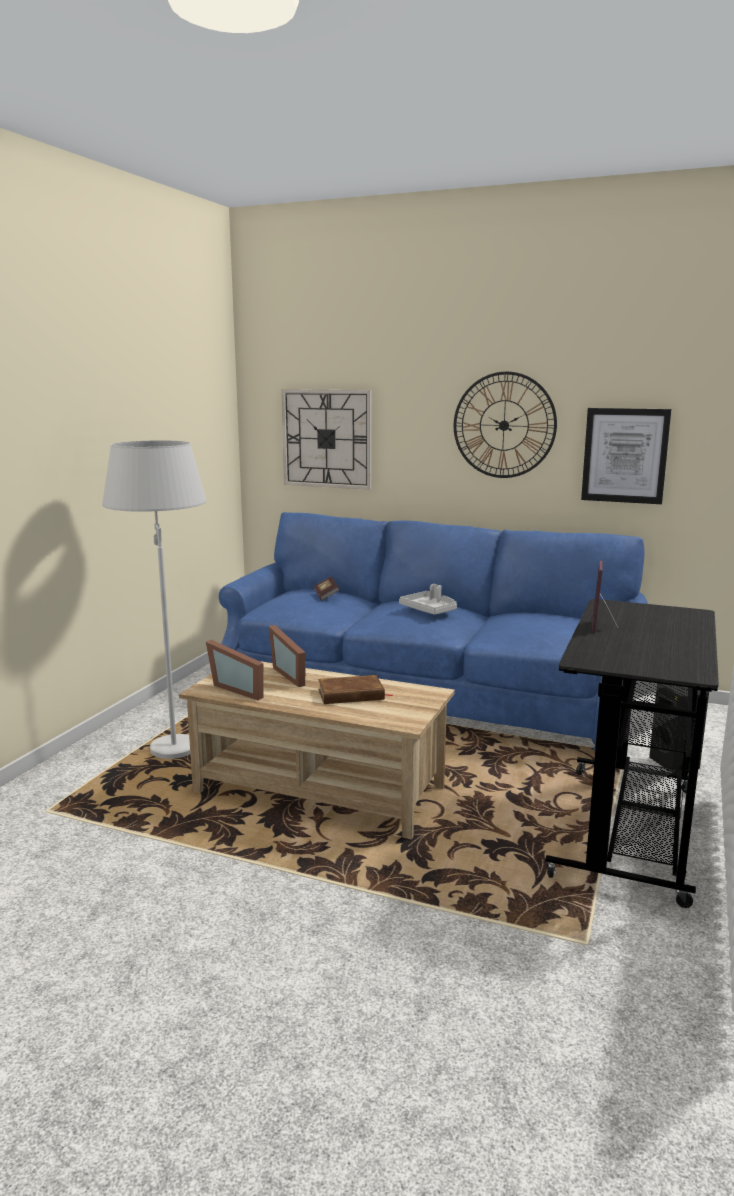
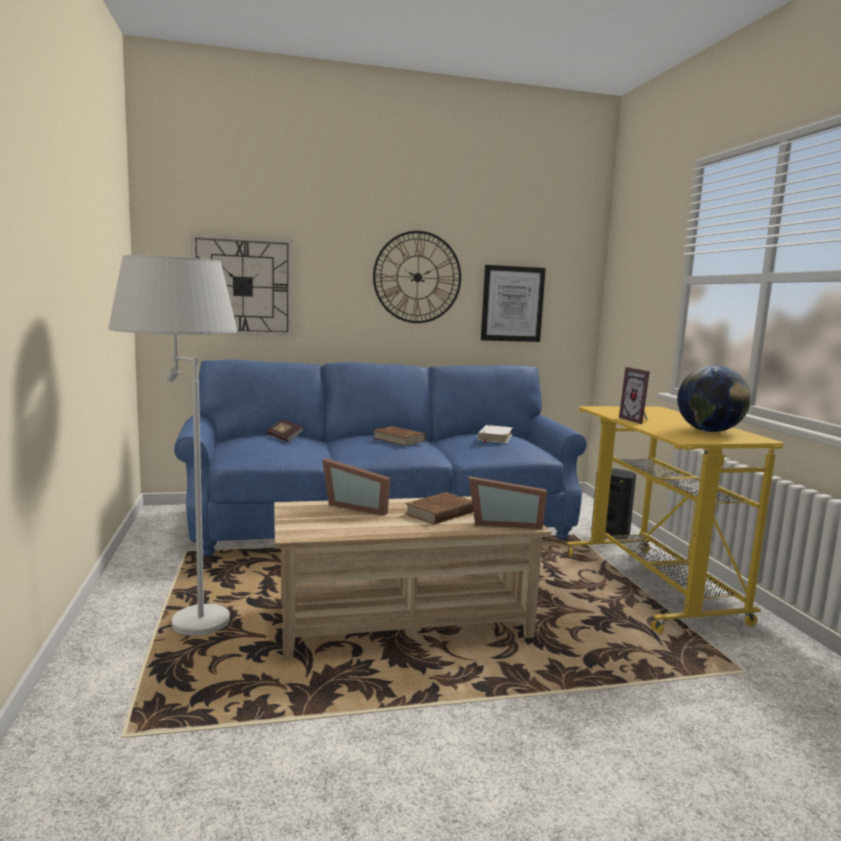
camera: 35 degrees left, 5 degrees down
picture frame [206,640,264,700] -> picture frame moved to [468,476,547,529]
grey tray [399,584,457,615] -> brown book [373,426,425,446]
black desk [545,599,719,908] -> yellow desk [567,406,784,634]
none -> white book [478,425,513,443]
none -> globe [677,365,751,432]

